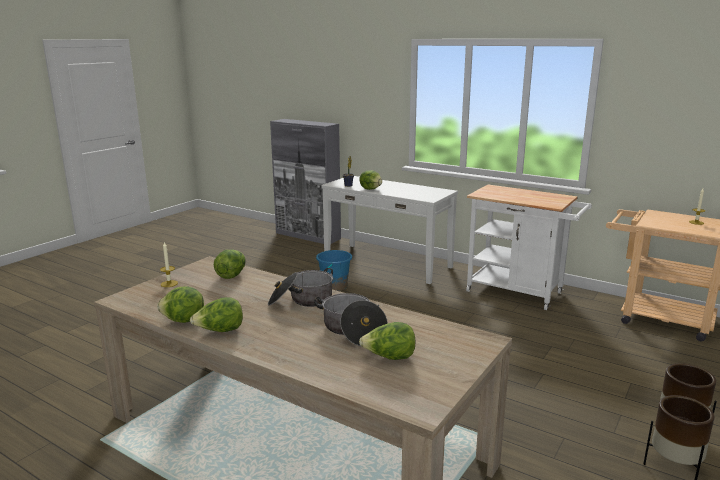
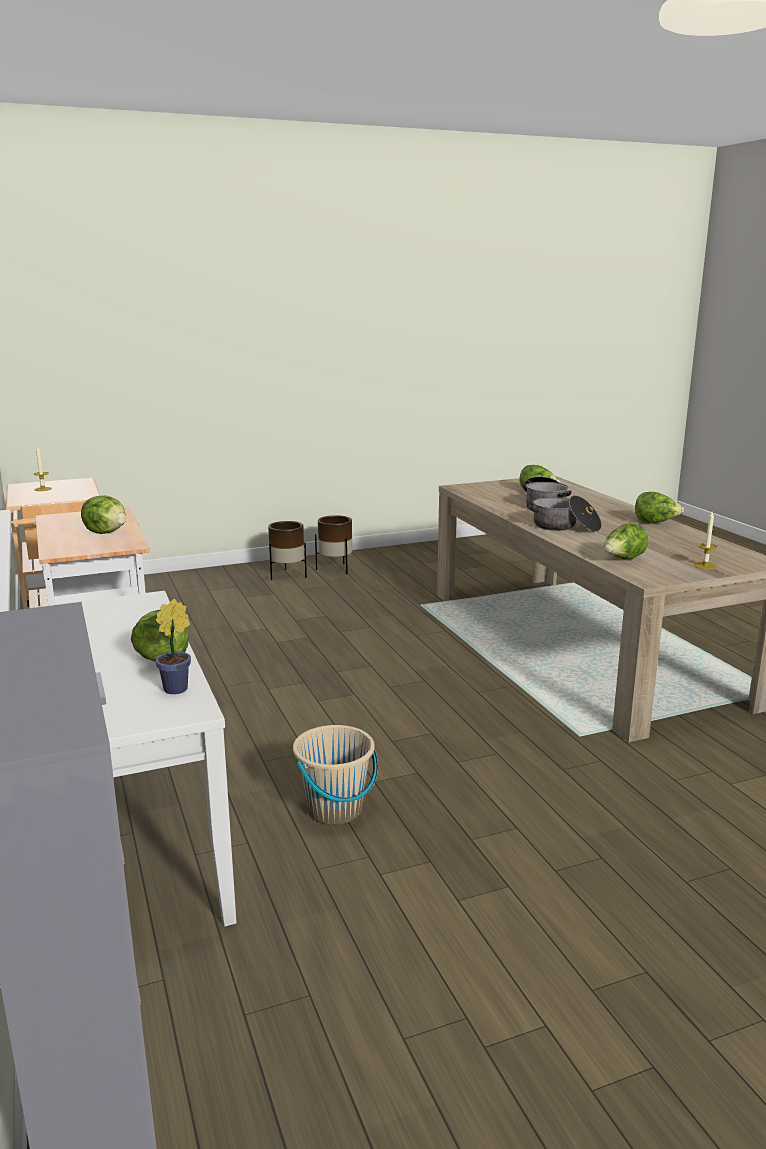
camera: 145 degrees left, 0 degrees up
lettuce [157,286,204,323] -> lettuce moved to [81,495,126,534]
blue bucket [316,250,352,291] -> beige bucket [293,725,378,825]

